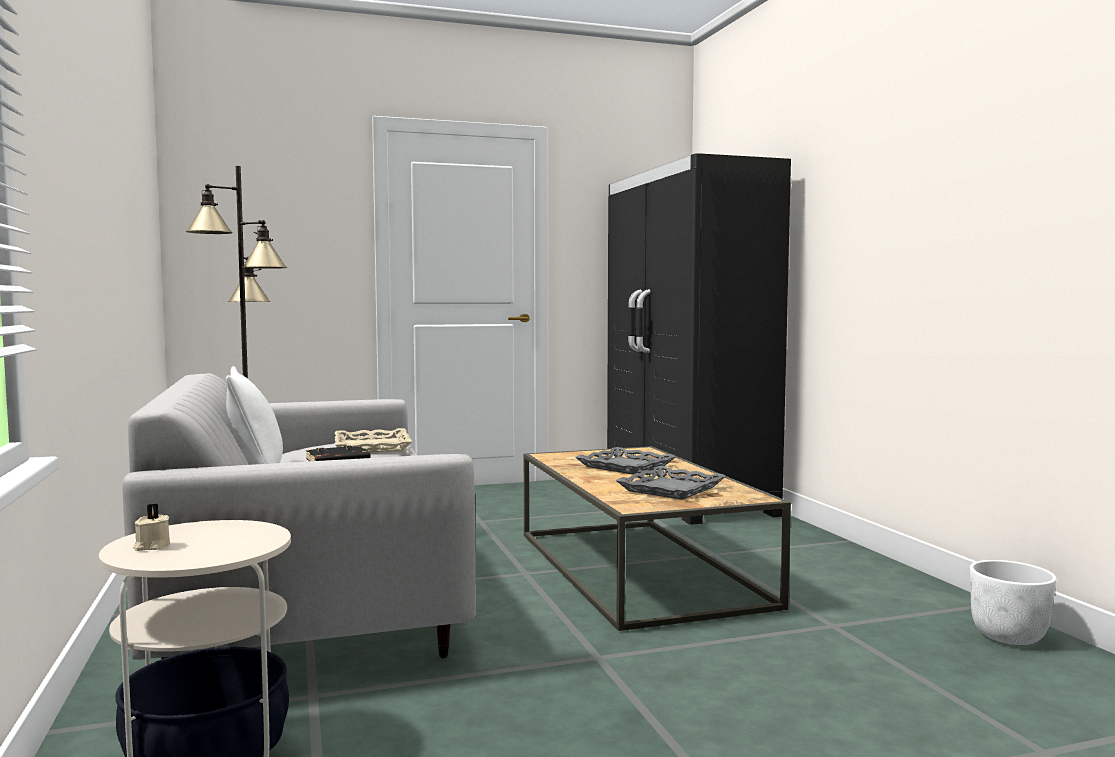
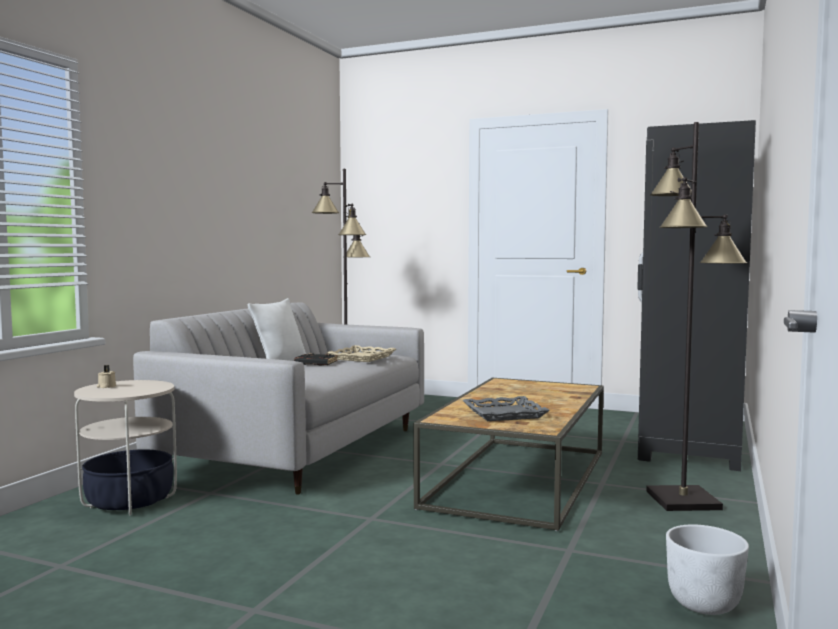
camera: 40 degrees right, 0 degrees up
grey tray [575,447,676,474] -> none
none -> black floor lamp [646,122,747,511]

